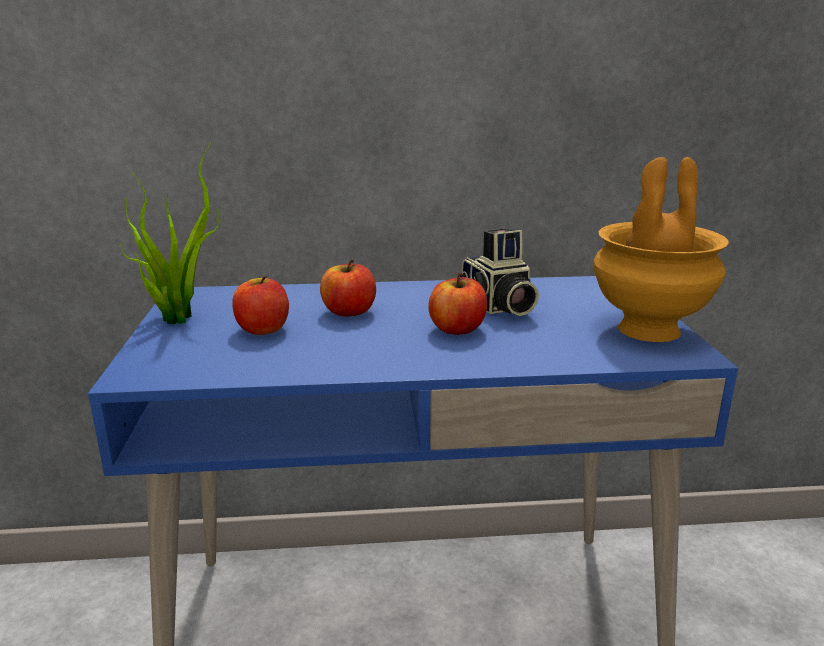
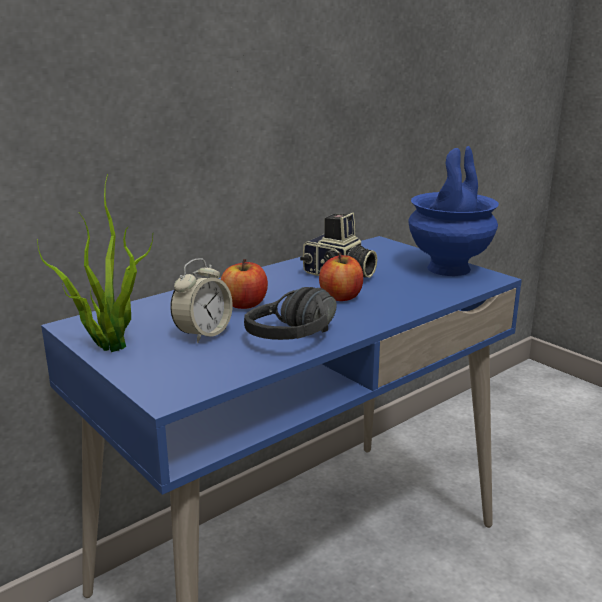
camera: 35 degrees left, 0 degrees up
apple [232,276,289,335] -> alarm clock [170,258,233,343]
brown vase [594,157,729,342] -> blue vase [408,146,499,276]
none -> black headphones [244,287,337,340]

